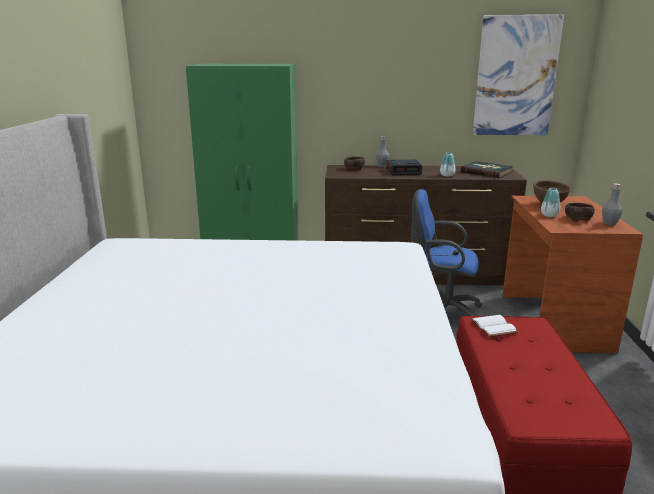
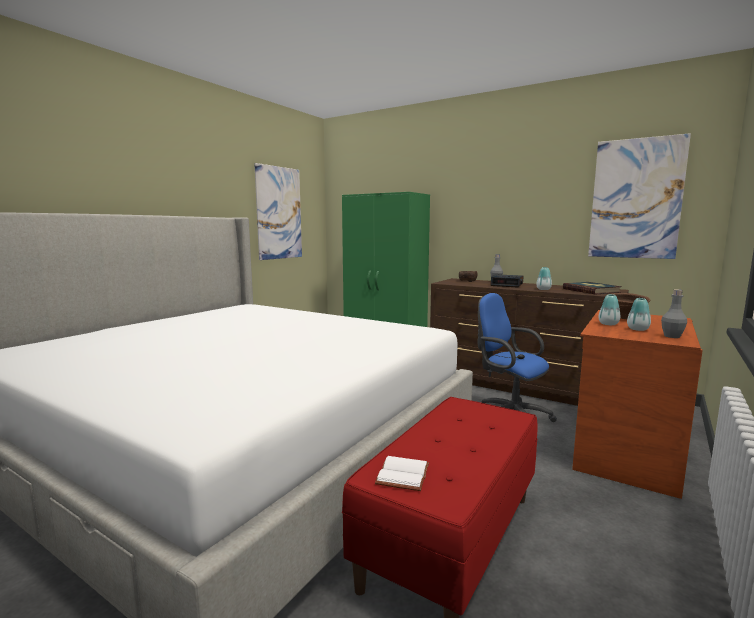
camera: 30 degrees right, 10 degrees down
white book [471,315,519,337] -> white book moved to [375,456,429,491]
brown bowl [565,203,595,222] -> vase [627,298,651,331]
none -> picture [254,163,302,260]

